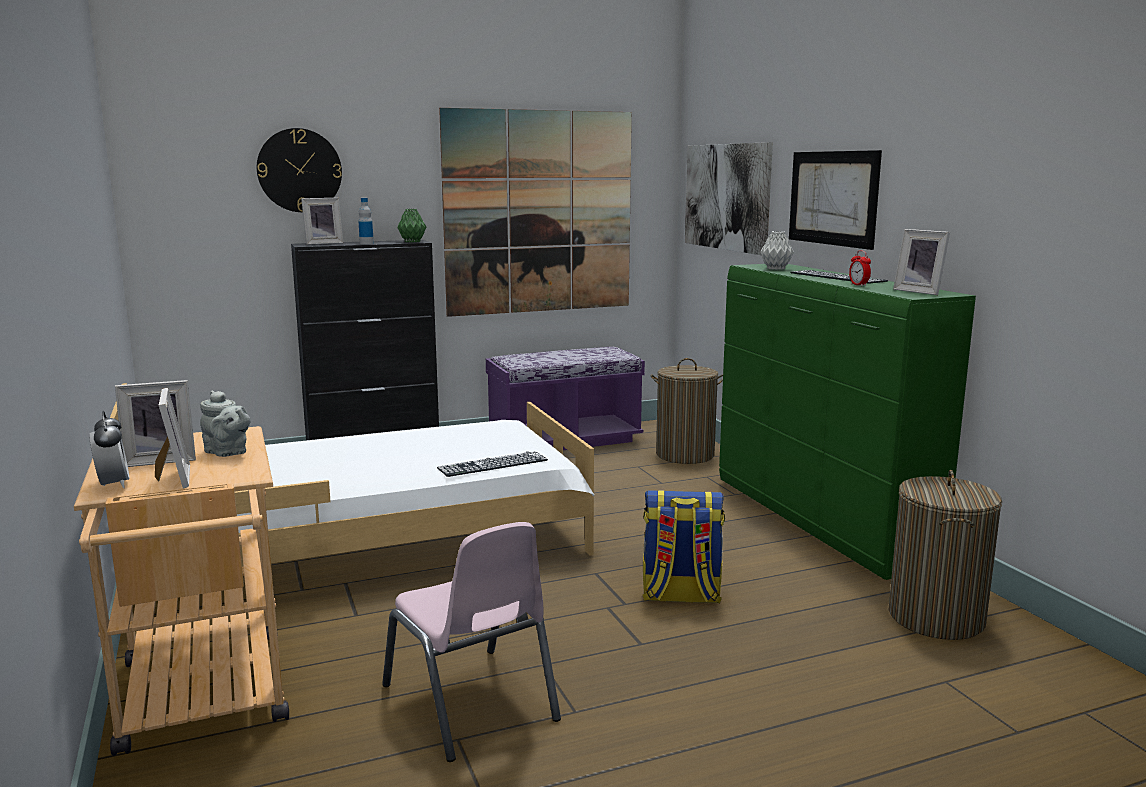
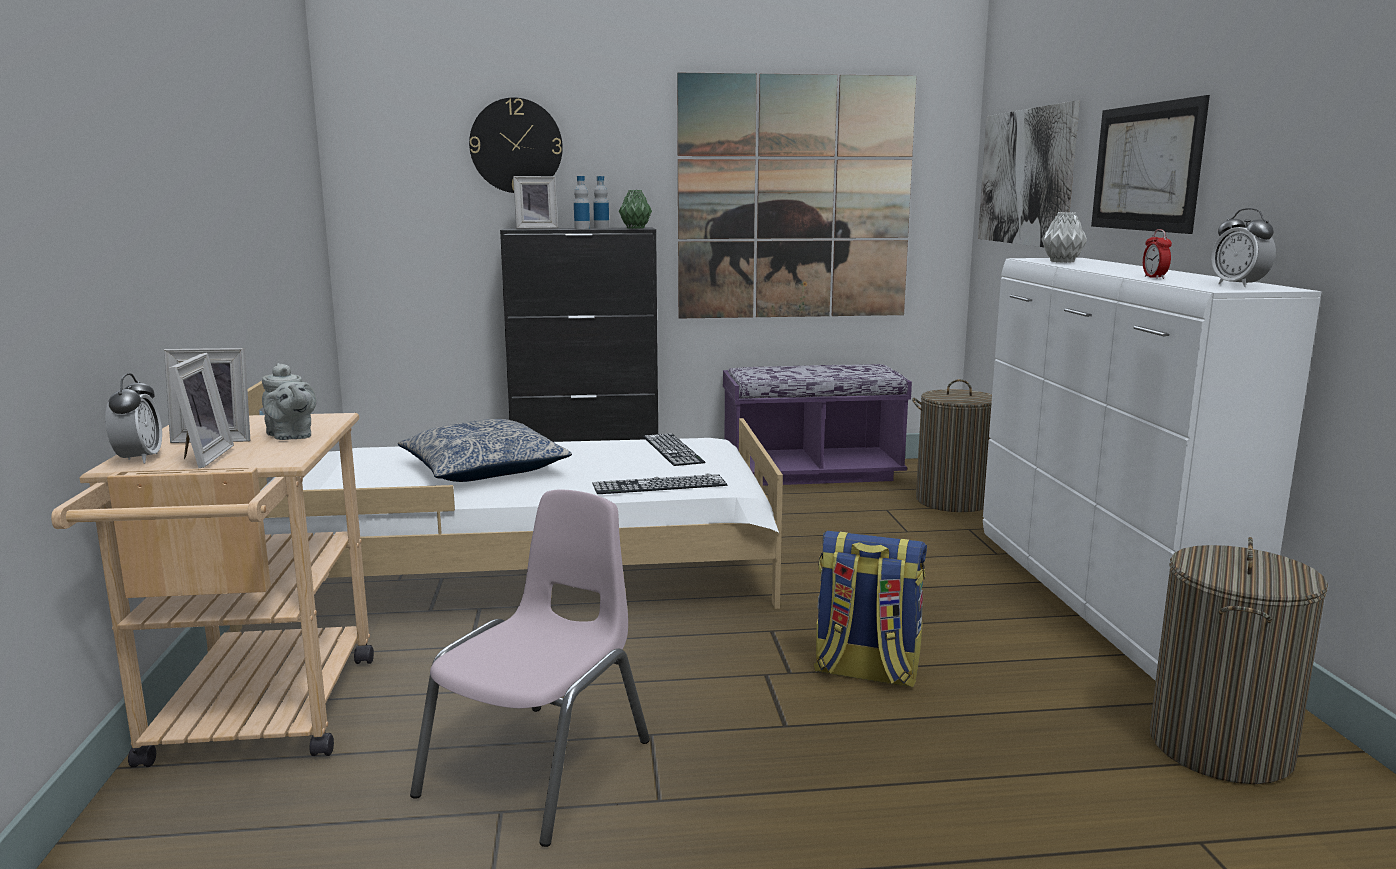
camera: 15 degrees right, 0 degrees up
pink chair [382,522,561,762] -> pink chair turned 135 degrees counterclockwise [410,489,650,847]
green dresser [719,264,976,580] -> white dresser [983,258,1322,681]
keyboard [790,270,888,284] -> keyboard moved to [643,433,705,466]
picture frame [893,229,950,295] -> alarm clock [1211,208,1276,287]
none -> pillow [398,419,572,482]
none -> bottle [593,176,609,228]

